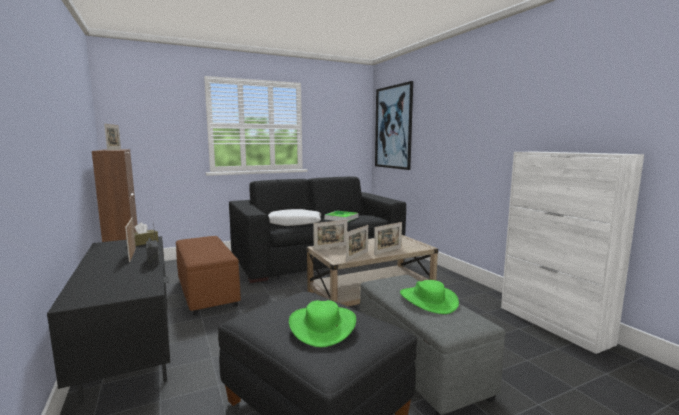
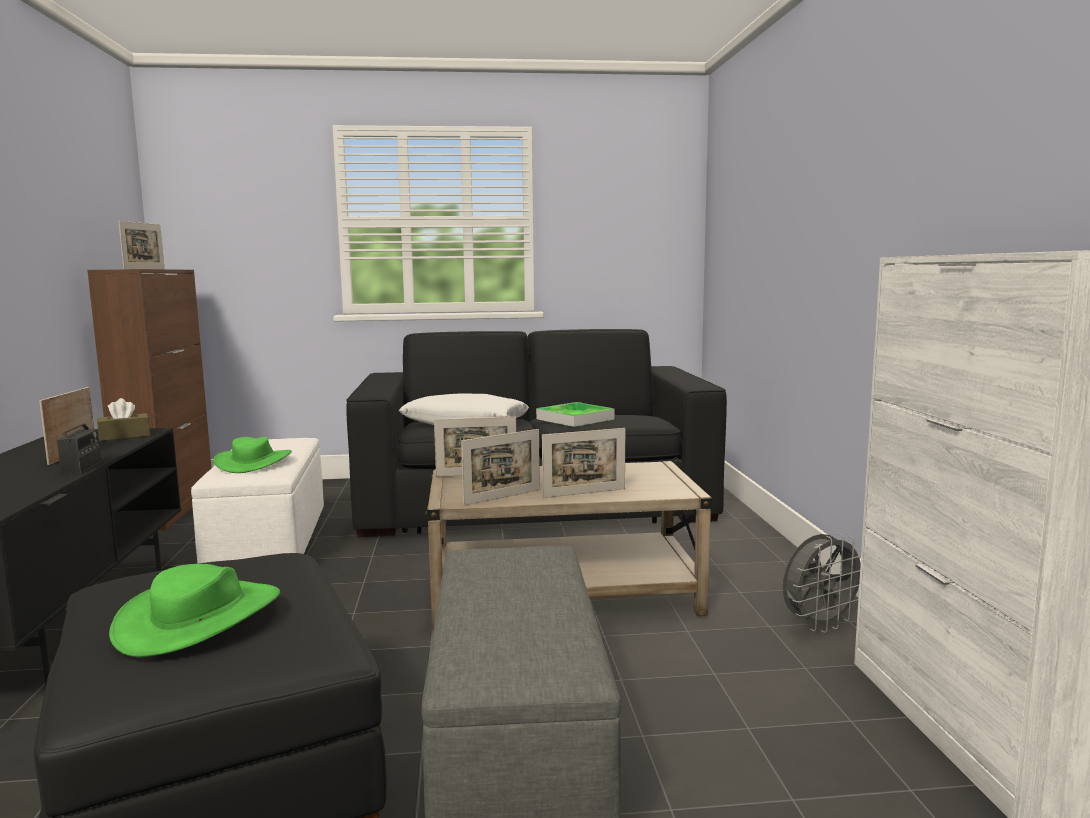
camera: 20 degrees right, 0 degrees up
brown ottoman [176,236,241,315] -> white ottoman [191,438,324,564]
picture [375,81,413,170] -> none
green hat [400,280,459,314] -> green hat moved to [213,437,292,473]
none -> grey fan [783,533,861,633]

